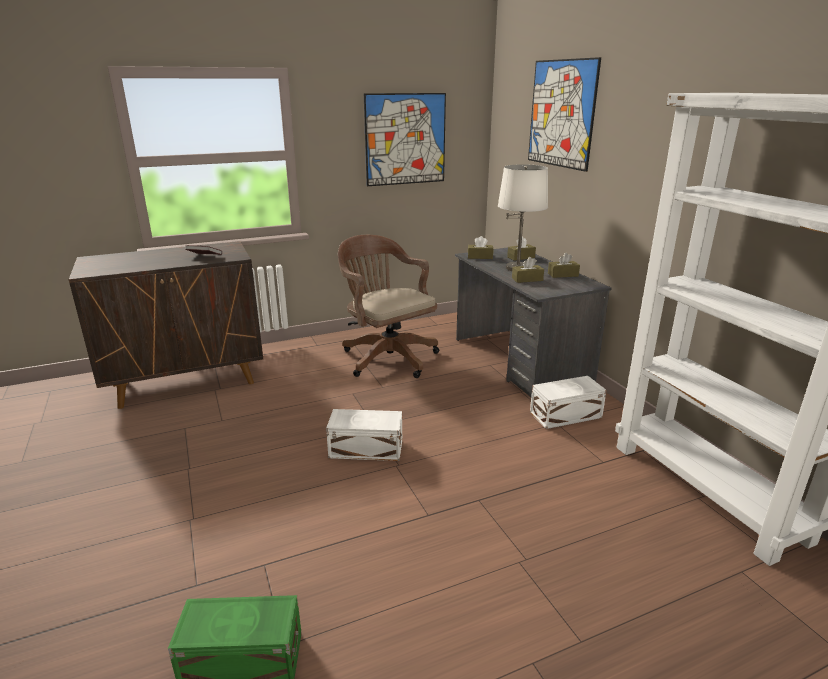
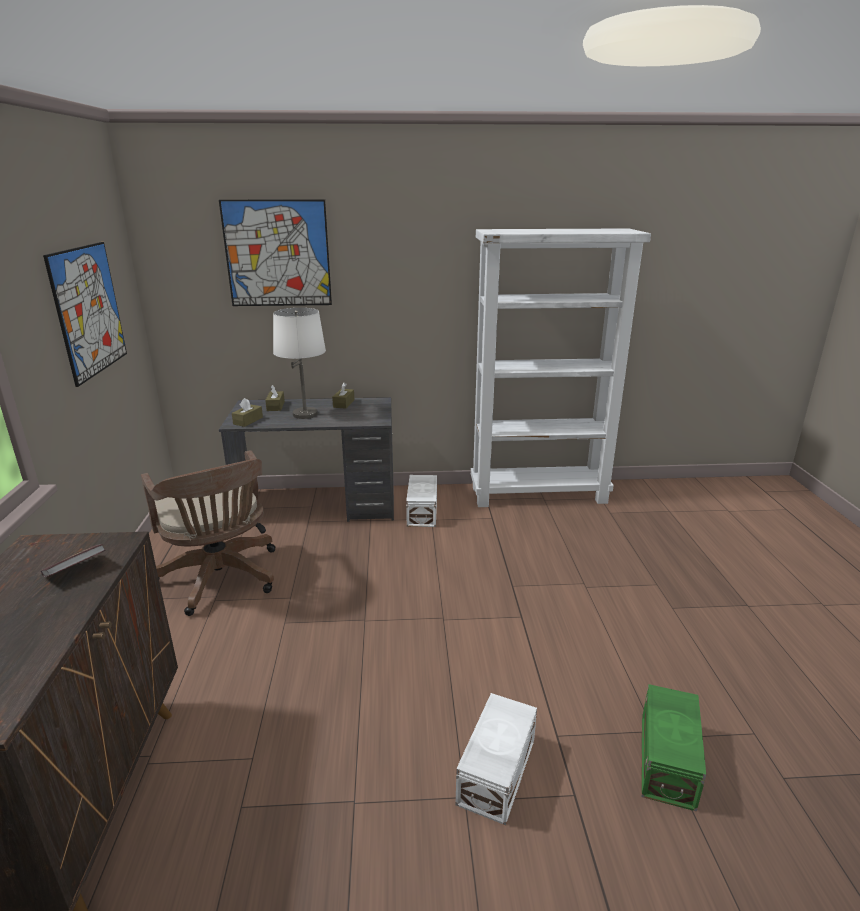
camera: 70 degrees left, 0 degrees up
white storage box [326,409,402,461] -> white storage box moved to [456,693,537,825]
brown office chair [338,235,439,378] -> brown office chair turned 105 degrees counterclockwise [141,450,275,616]
brown tissue box [512,257,544,283] -> none

